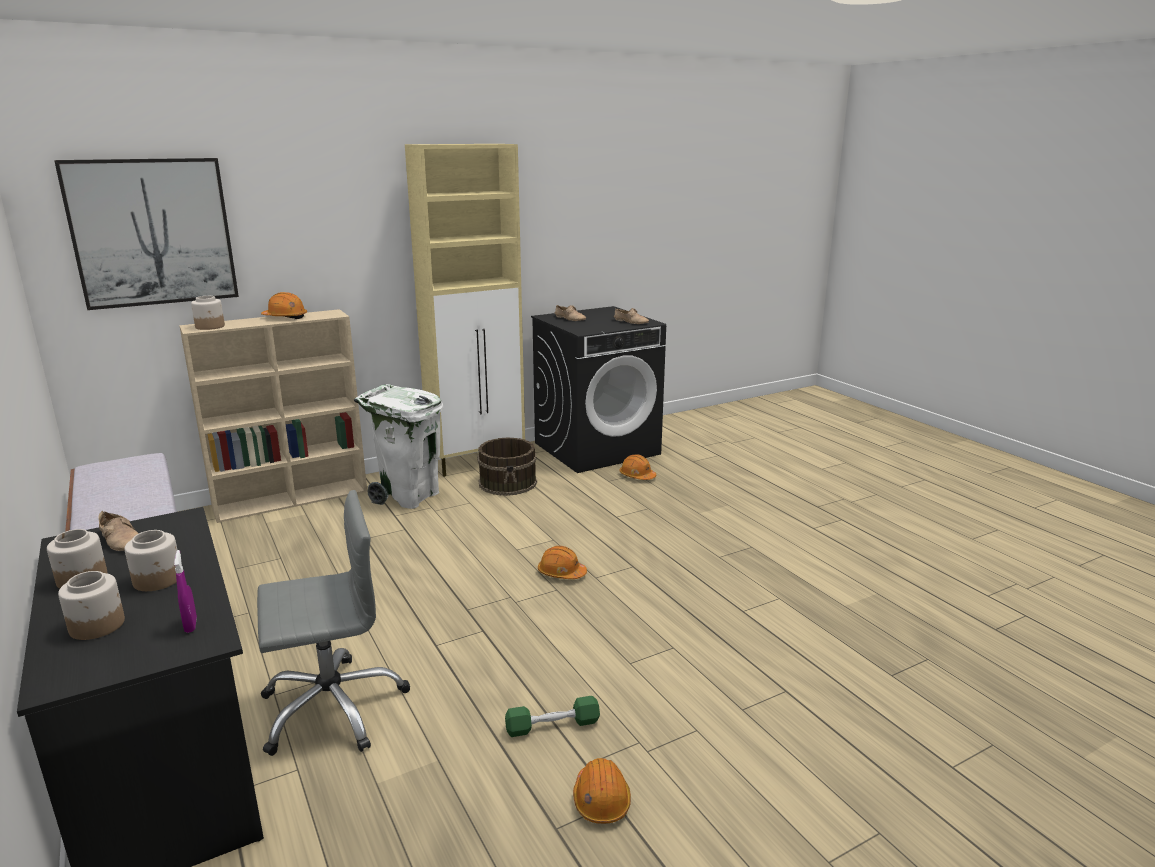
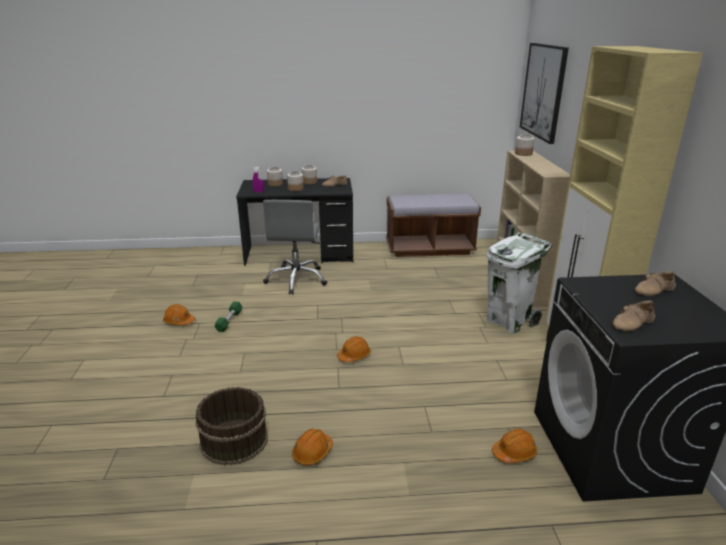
camera: 115 degrees right, 5 degrees up
orange hard hat [261,292,307,319] -> orange hard hat moved to [292,429,333,466]
brown bucket [477,437,537,496] -> brown bucket moved to [195,387,268,465]

